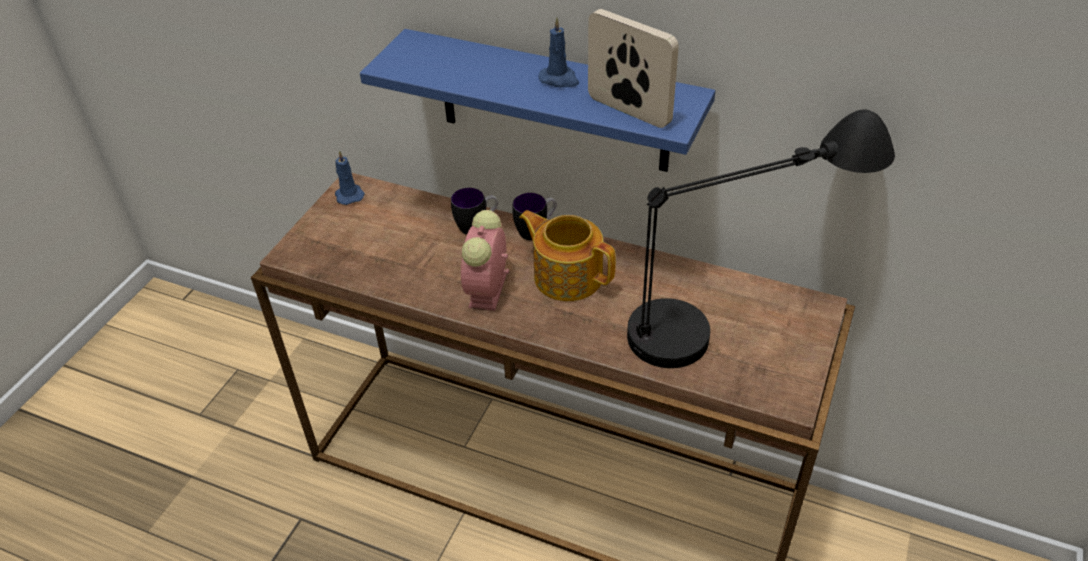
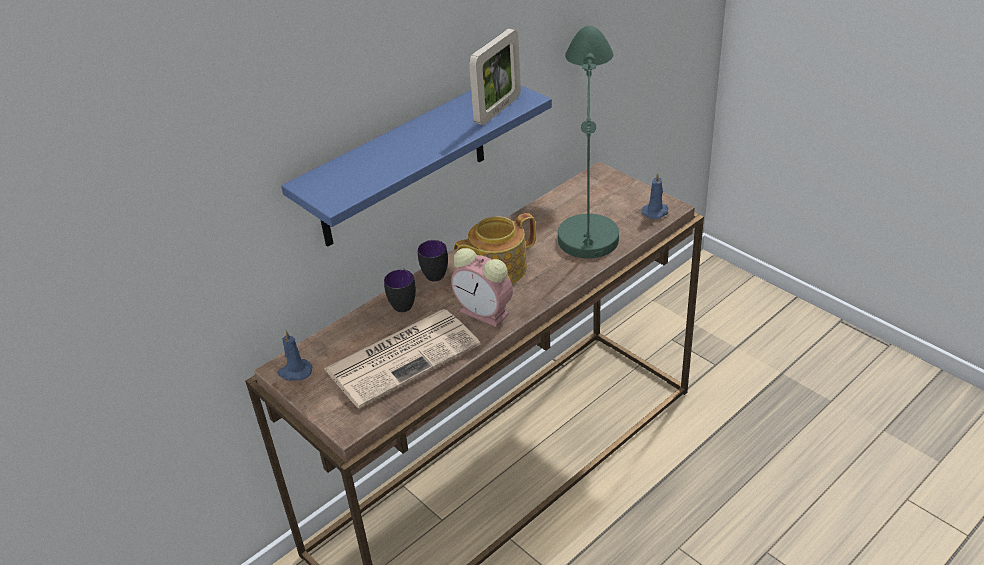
camera: 65 degrees left, 5 degrees down
blue candle [539,17,579,88] -> blue candle moved to [642,172,669,219]
picture frame [588,9,679,128] -> picture frame turned 150 degrees clockwise [469,29,521,125]
black table lamp [627,110,895,368] -> green table lamp [558,26,619,259]
none -> newspaper [324,309,480,408]

